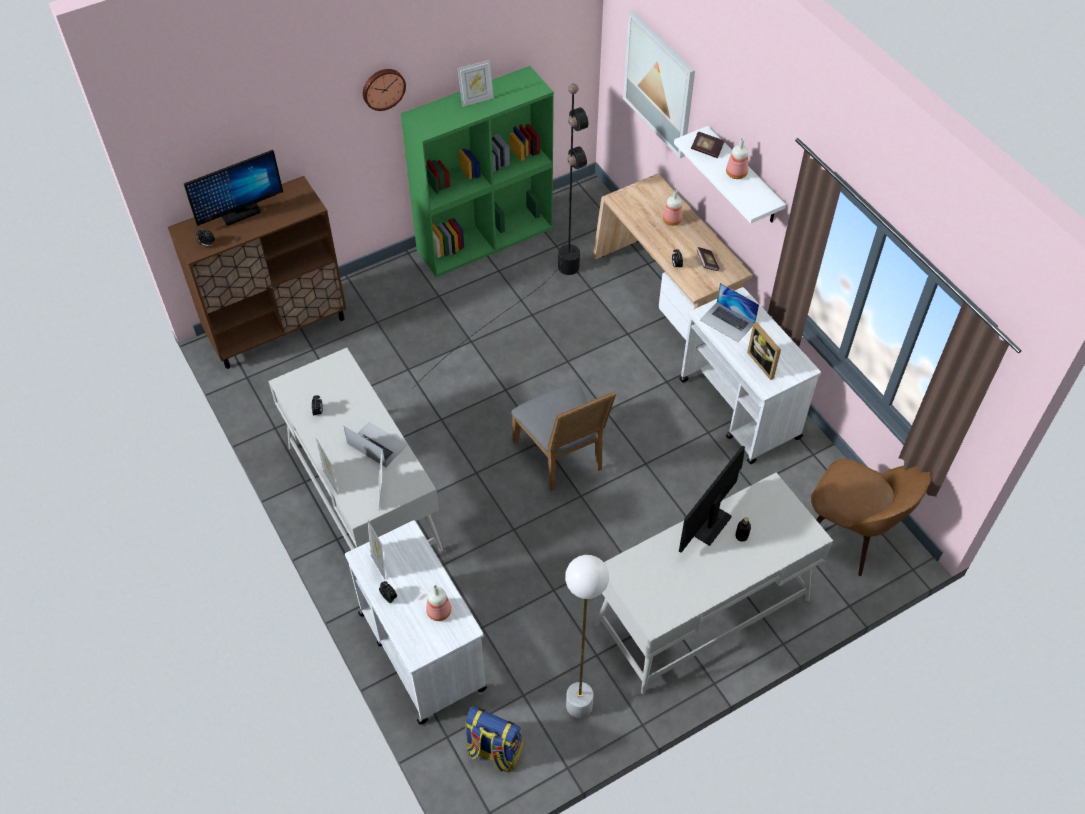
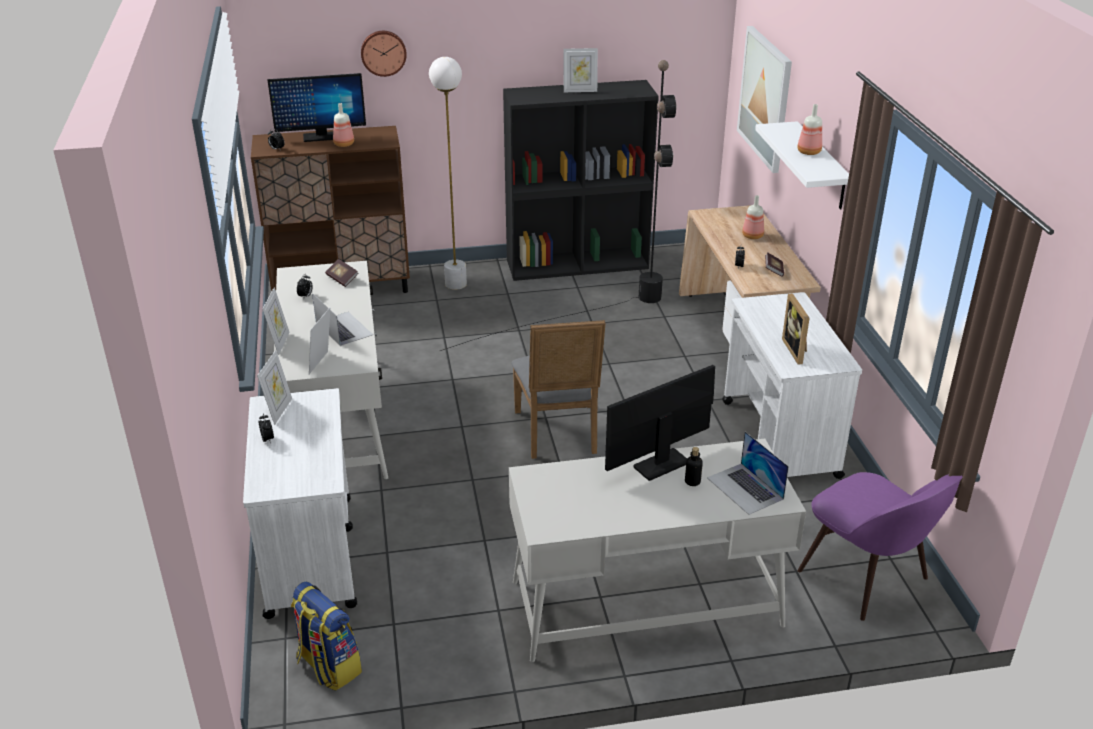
camera: 20 degrees right, 20 degrees down
wall clock [363,69,406,111] -> wall clock moved to [361,31,407,77]
green bookcase [401,66,554,277] -> black bookcase [503,80,659,281]
bottle [426,585,451,621] -> bottle moved to [333,103,354,147]
white floor lamp [565,555,609,718] -> white floor lamp moved to [429,57,467,290]
book [691,131,725,158] -> book moved to [325,259,358,287]
laptop [700,283,759,342] -> laptop moved to [707,432,789,515]
brown chair [811,459,932,576] -> purple chair [797,472,963,621]

